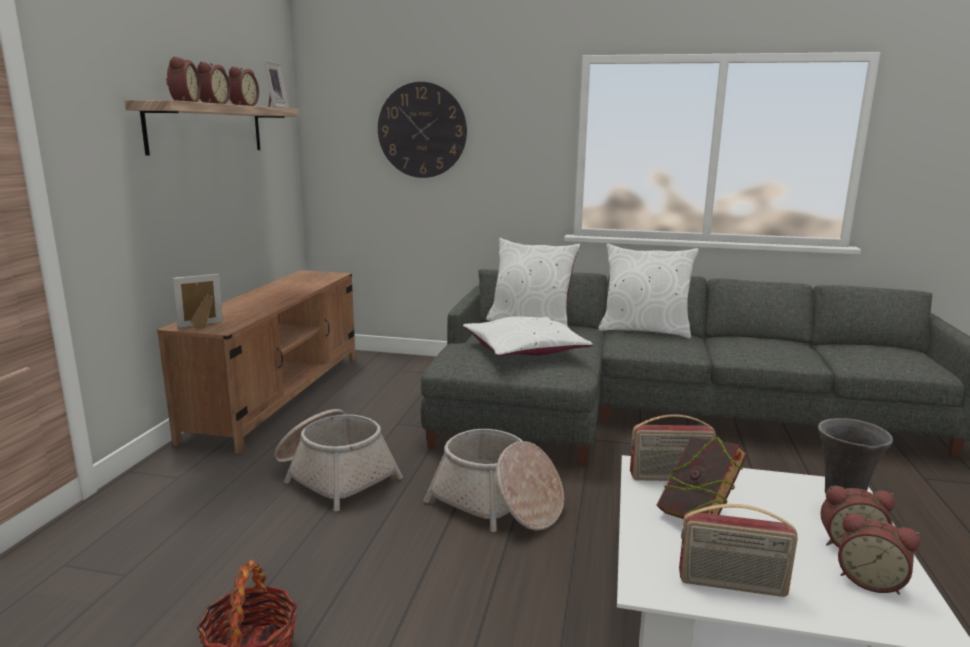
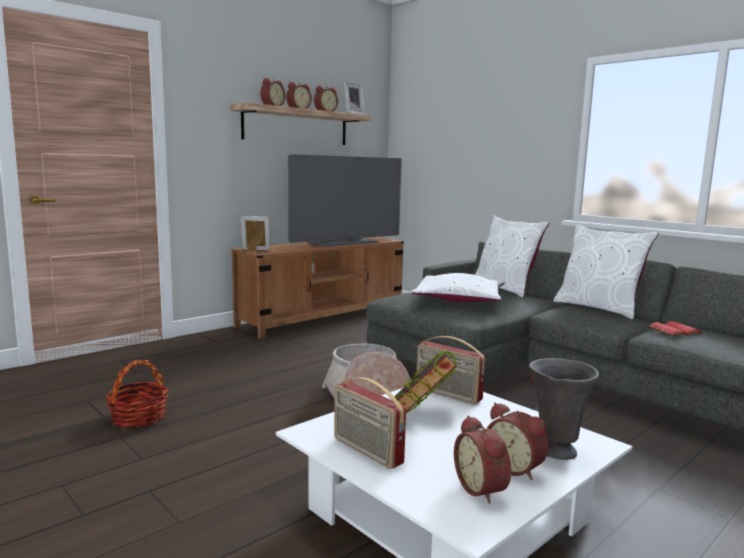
camera: 35 degrees right, 5 degrees down
basket [275,409,403,511] -> none
wall clock [378,82,467,178] -> none
none -> television [288,154,402,247]
none -> red book [648,321,703,336]

